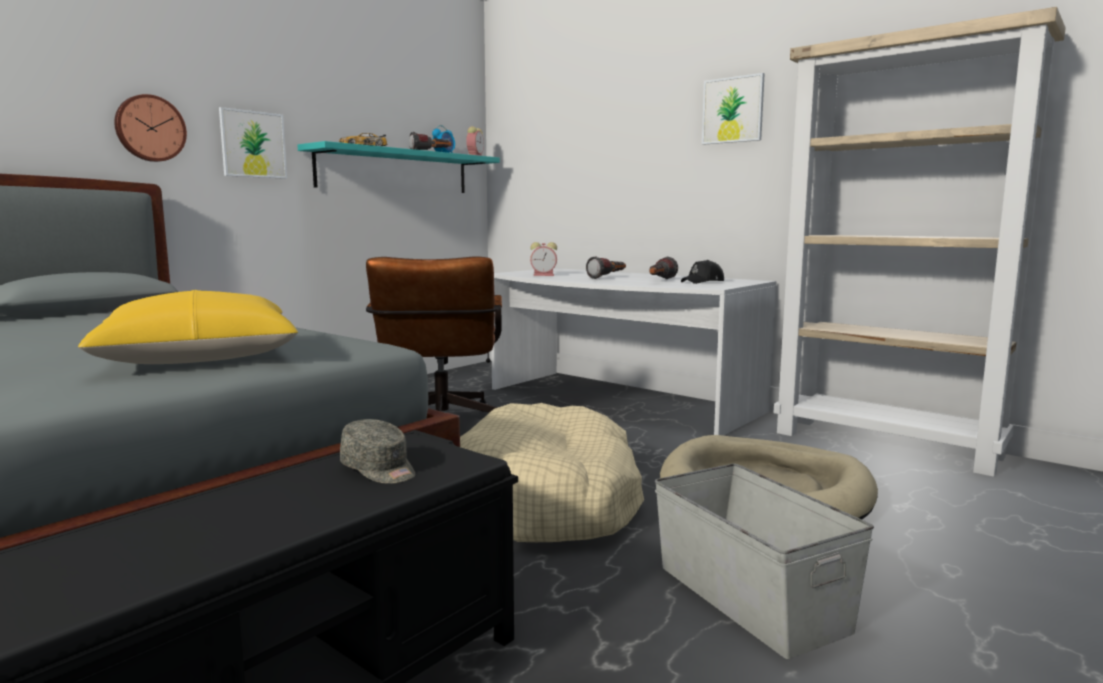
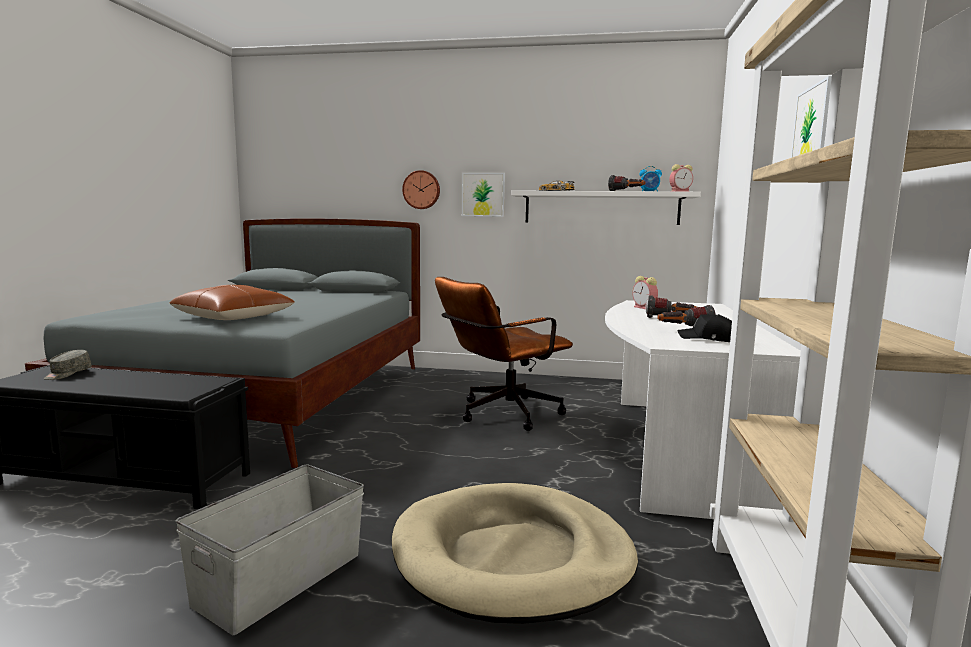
camera: 60 degrees right, 0 degrees up
yellow pillow [78,290,298,364] -> brown pillow [169,285,295,320]
turquoise shelf [298,141,500,193] -> white shelf [511,190,701,225]
grey cap [340,419,415,484] -> grey cap moved to [44,350,92,380]
beige dog bed [460,403,644,542] -> none

